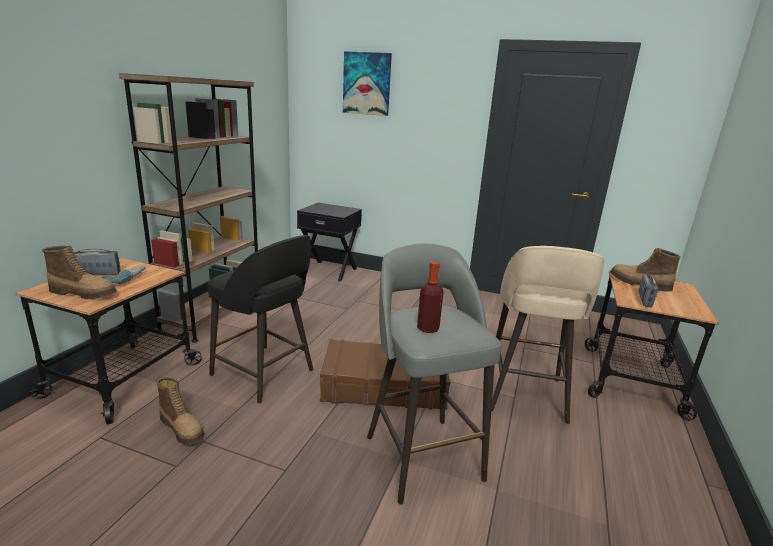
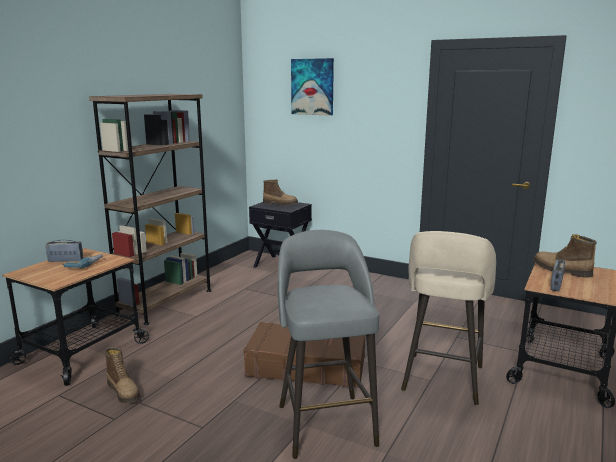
camera: 10 degrees right, 5 degrees down
boot [42,246,117,299] -> boot moved to [263,179,298,206]
black stool [208,235,313,403] -> none
bottle [417,261,444,333] -> none

